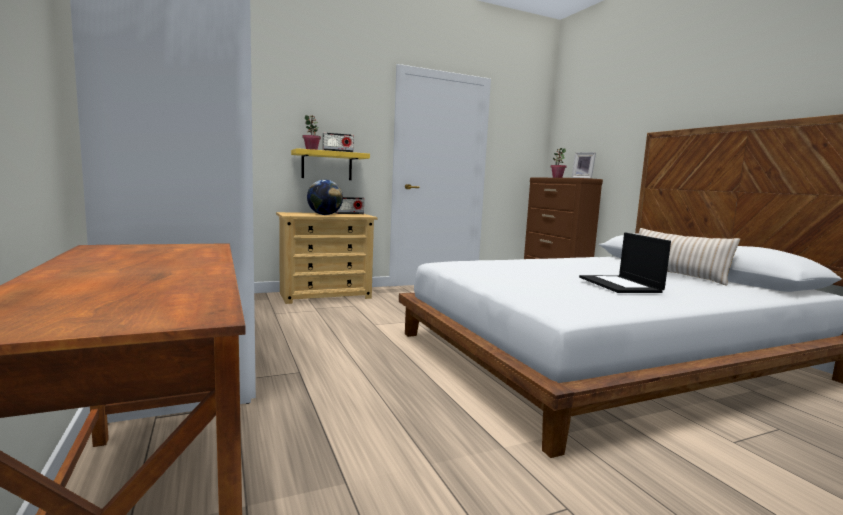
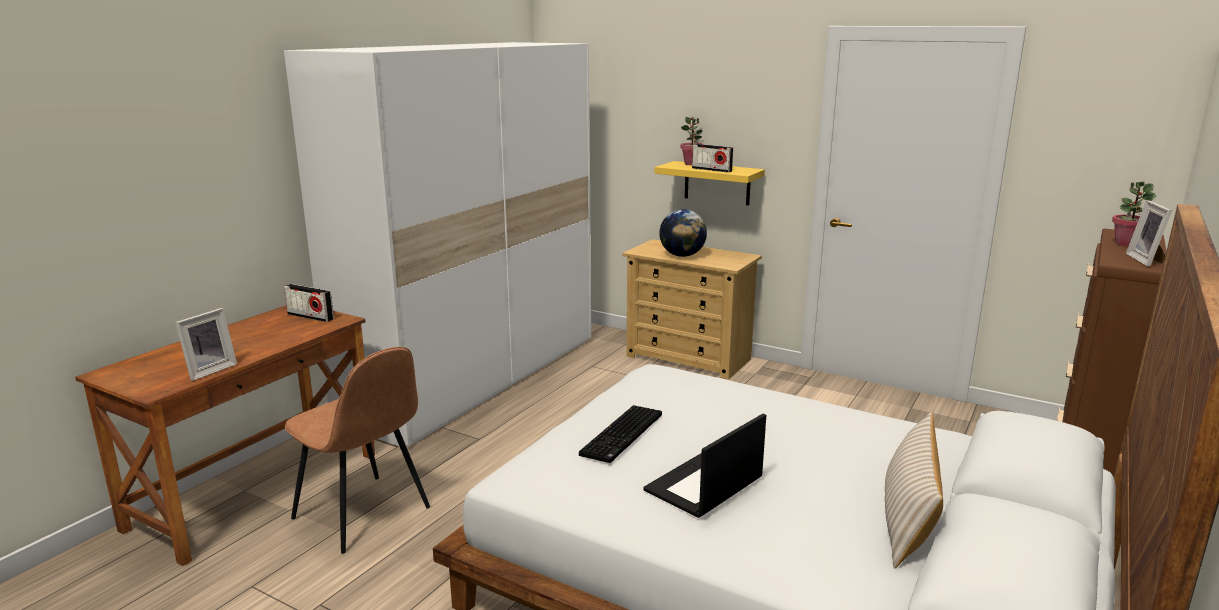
camera: 55 degrees right, 10 degrees up
radio [335,197,364,214] -> radio moved to [284,284,334,322]
none -> picture frame [175,308,237,381]
none -> brown chair [285,347,430,554]
none -> keyboard [579,405,662,463]

